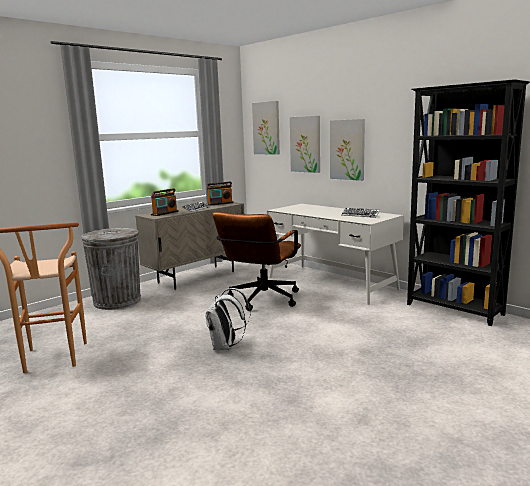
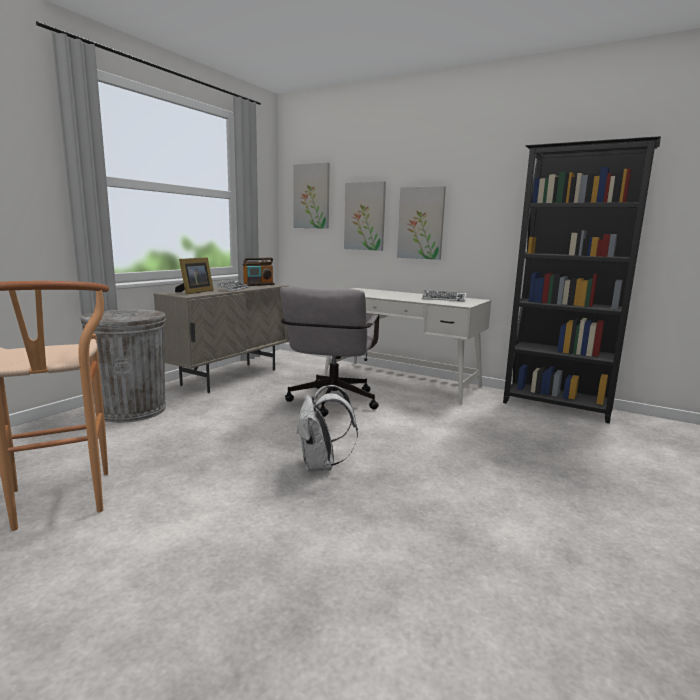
camera: 15 degrees left, 0 degrees up
radio [151,188,179,216] -> picture frame [175,257,214,295]
brown office chair [212,212,301,311] -> grey office chair [280,286,379,417]

